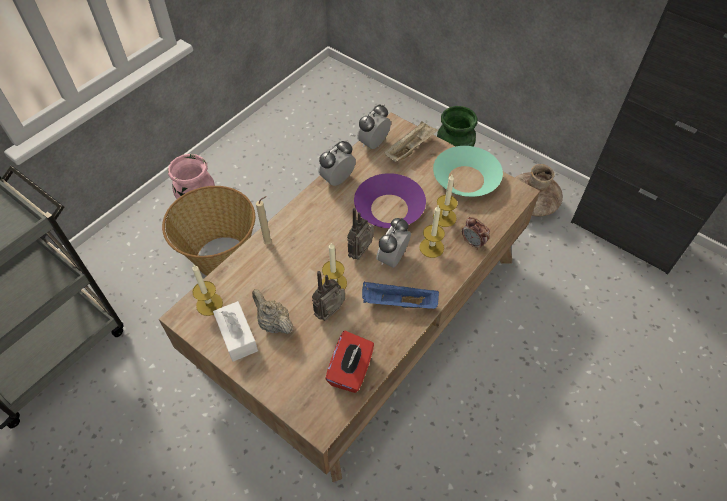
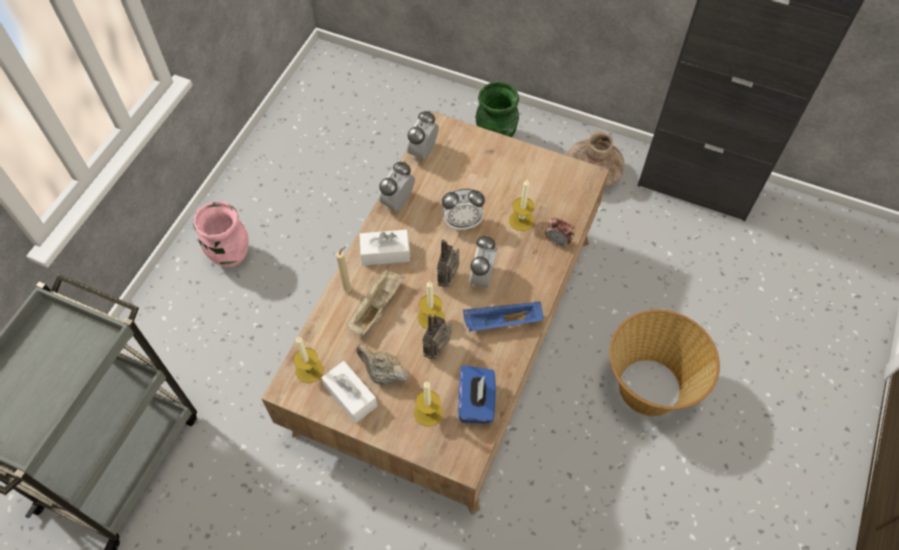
camera: 15 degrees left, 5 degrees up
basket [162,186,255,276] -> basket moved to [609,310,720,416]
red tissue box [325,331,374,393] -> blue tissue box [458,365,496,424]
purple bowl [354,173,426,228] -> alarm clock [442,189,485,230]
beige tray [384,121,438,162] -> beige tray moved to [346,269,405,336]
candle [419,206,445,258] -> candle moved to [414,382,443,426]
turquoise bowl [433,146,503,197] -> none
none -> white tissue box [360,230,410,265]

